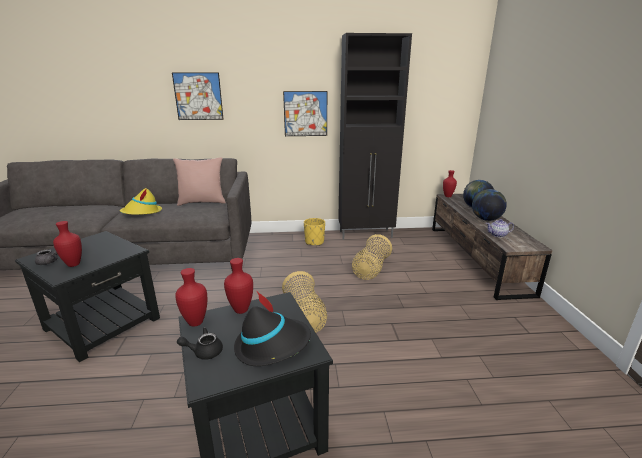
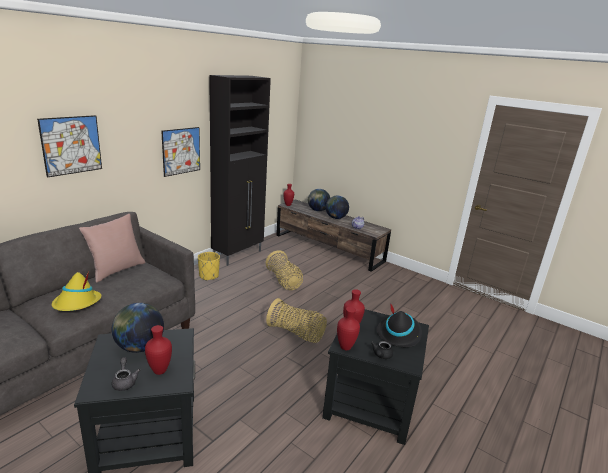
camera: 50 degrees left, 0 degrees up
none -> globe [112,303,164,353]

